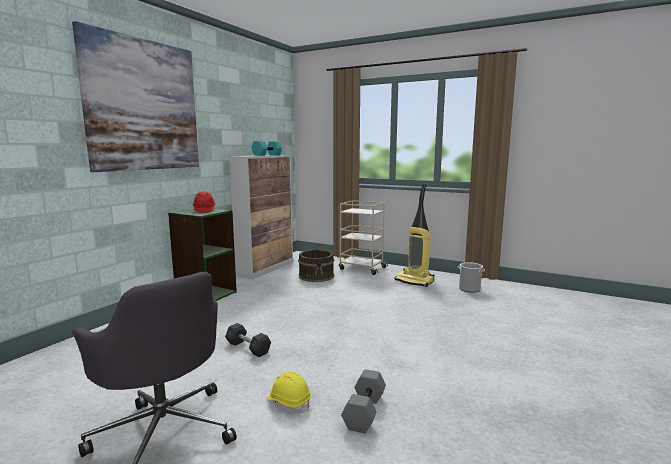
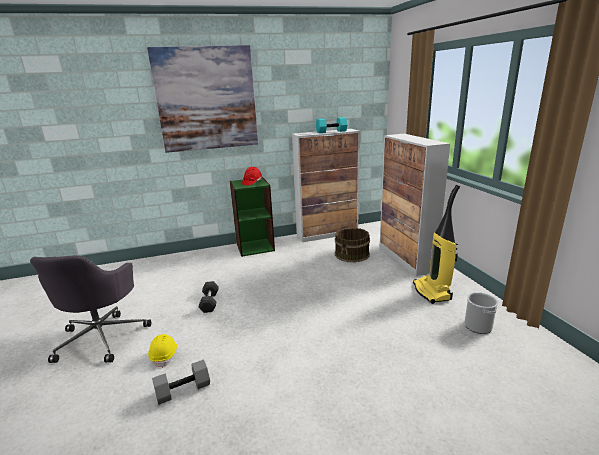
camera: 45 degrees right, 10 degrees up
beige cart [339,200,388,275] -> cabinet [380,134,450,276]

